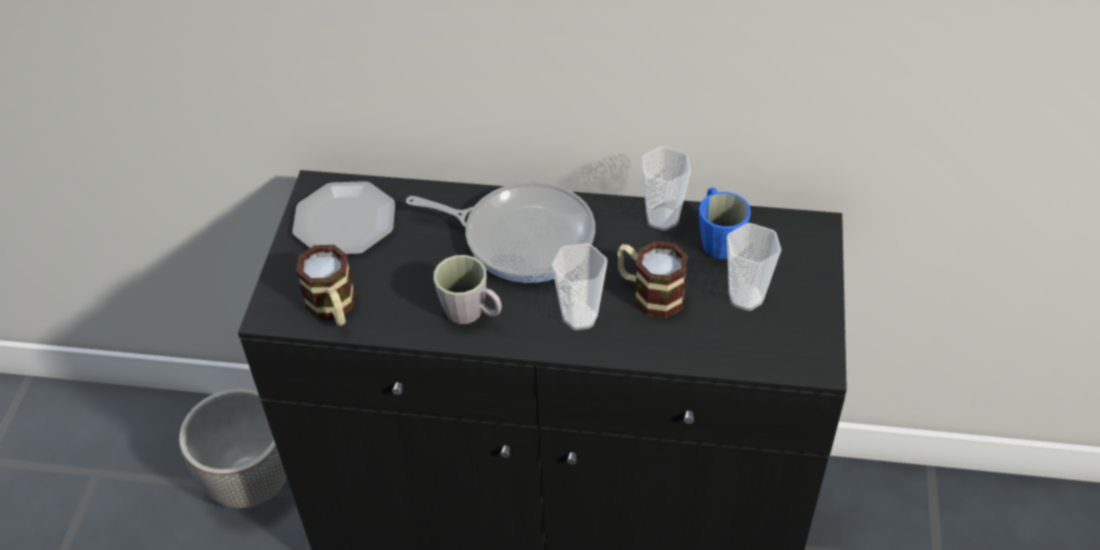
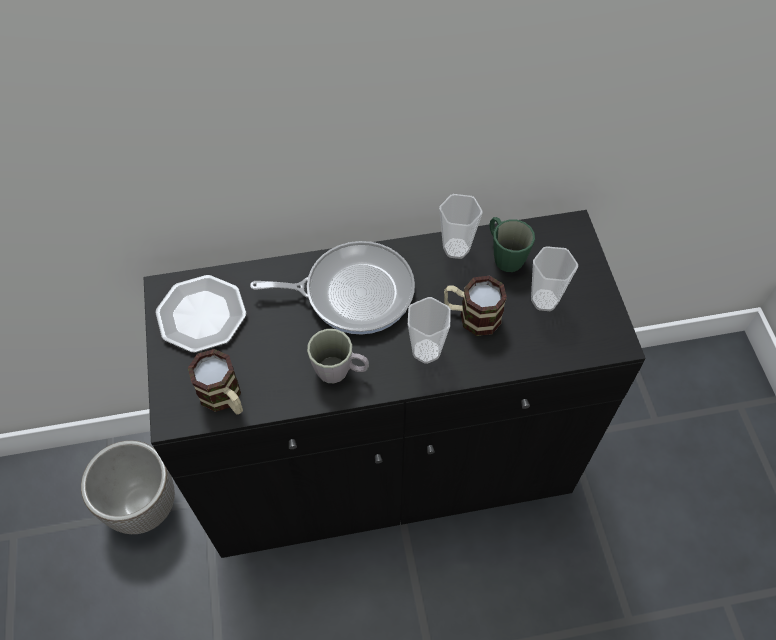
camera: 20 degrees left, 10 degrees up
blue mug [699,187,751,259] -> green mug [490,217,535,272]

